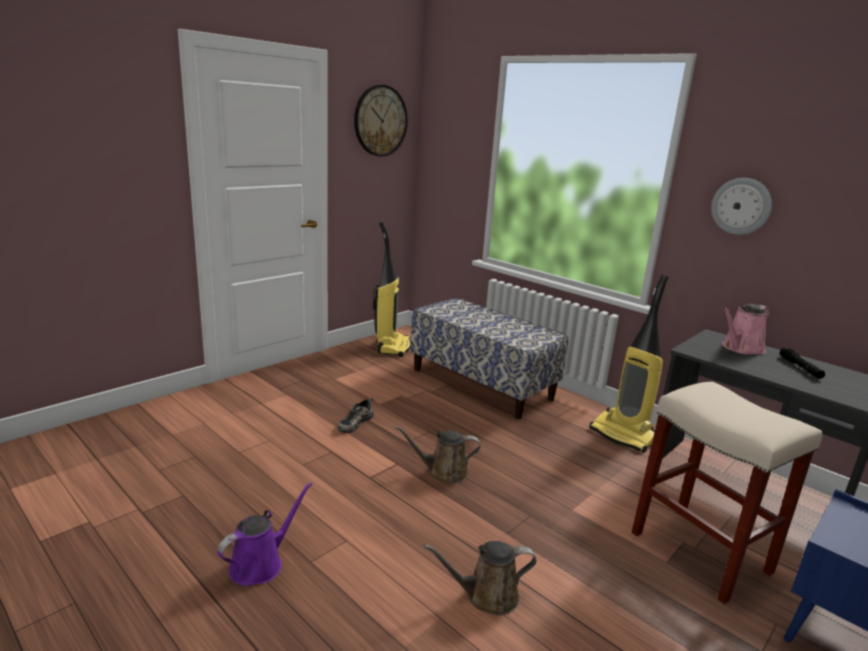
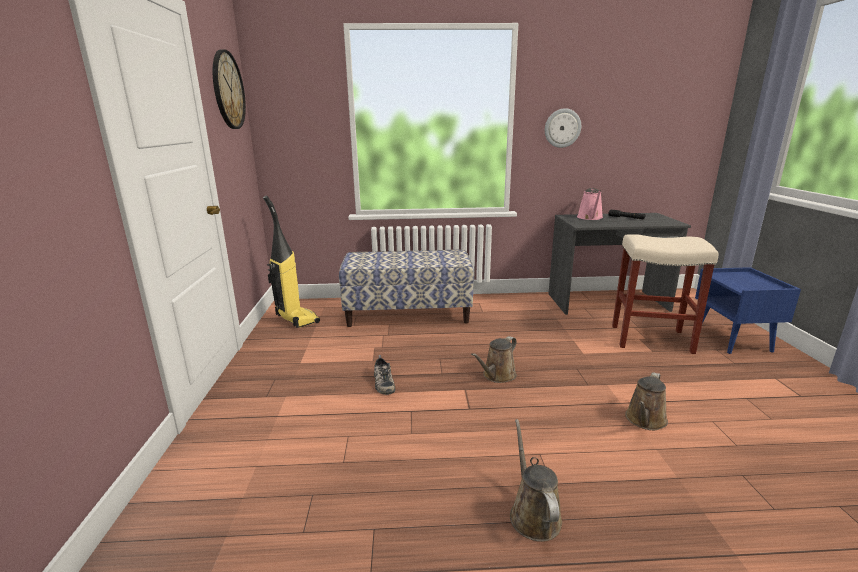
camera: 45 degrees left, 0 degrees up
purple watering can [217,482,312,586] -> brown watering can [510,419,562,542]
vacuum cleaner [589,275,668,453] -> none

